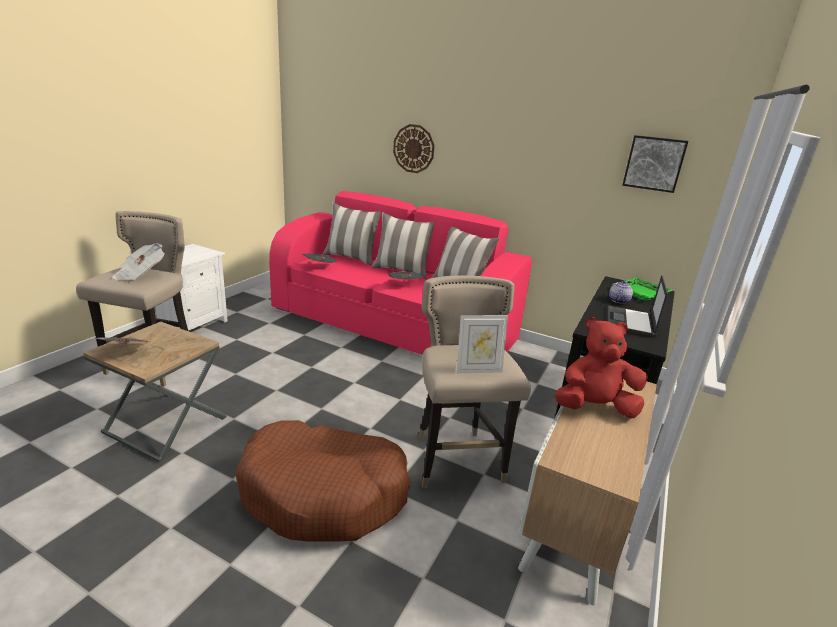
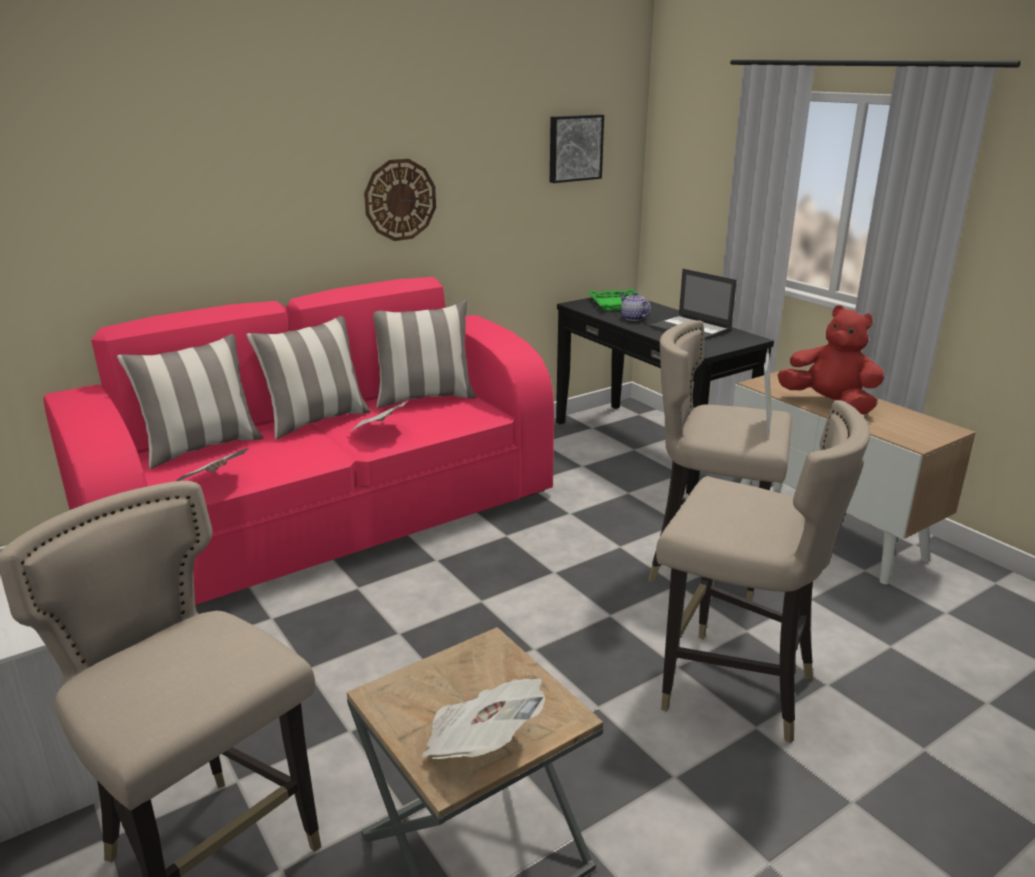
camera: 60 degrees left, 0 degrees up
newspaper [112,243,164,281] -> none
brown dog bed [235,420,411,542] -> beige stool [656,400,871,743]
wall clock [393,124,435,173] -> wall clock moved to [364,159,436,241]
red plush toy [555,317,648,418] -> red plush toy turned 105 degrees clockwise [777,305,884,414]

